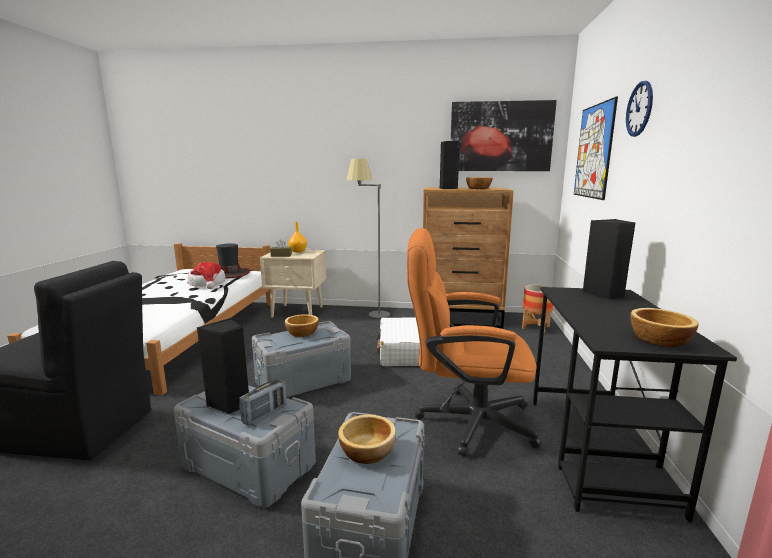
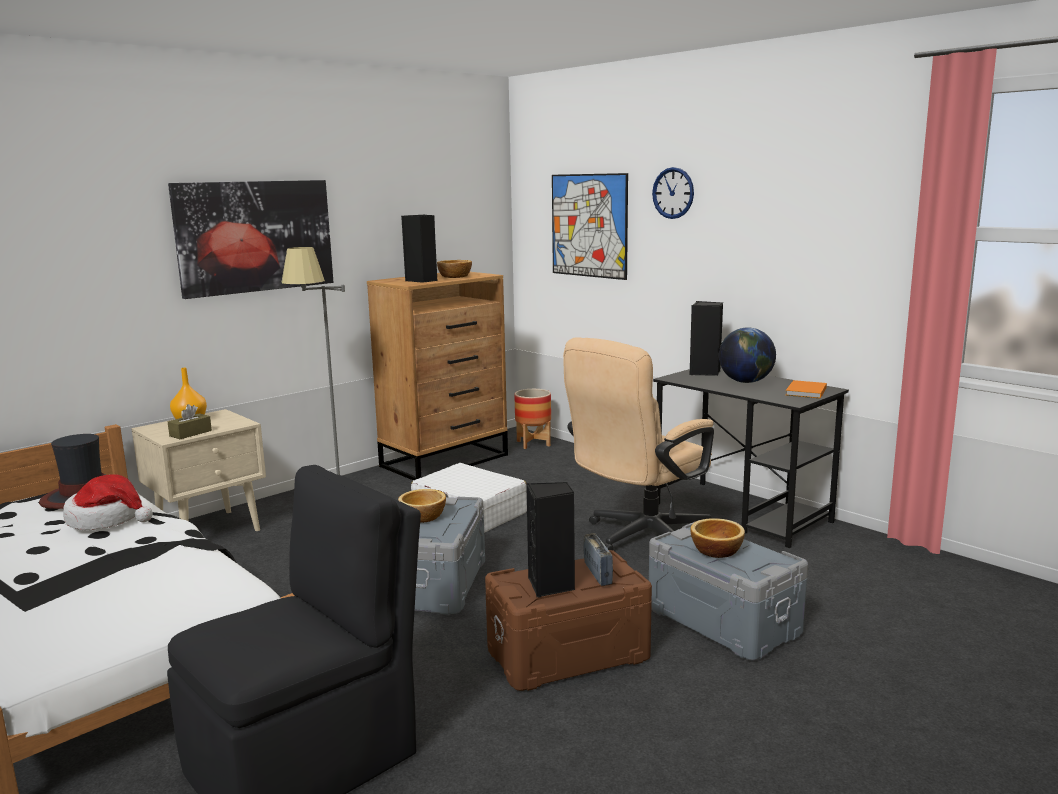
camera: 50 degrees left, 0 degrees up
grey storage box [174,385,316,508] -> brown storage box [485,550,652,691]
orange office chair [407,228,542,457] -> beige office chair [563,338,714,551]
picture [451,100,557,171] -> picture moved to [168,180,333,299]
bowl [630,308,699,347] -> orange book [786,380,827,399]
none -> globe [719,327,776,383]

